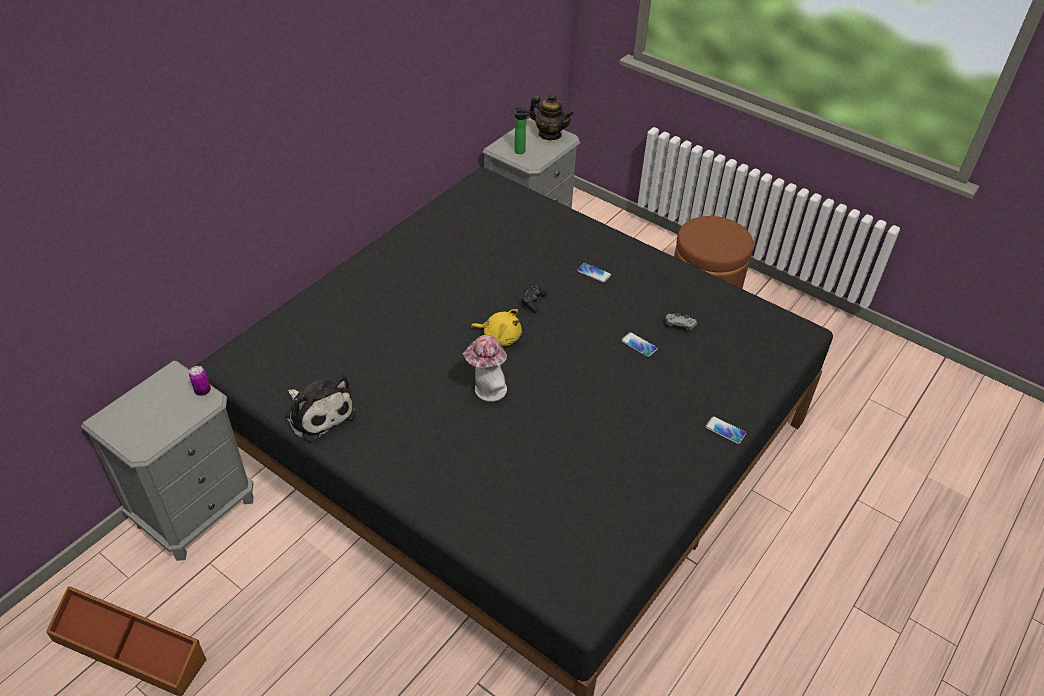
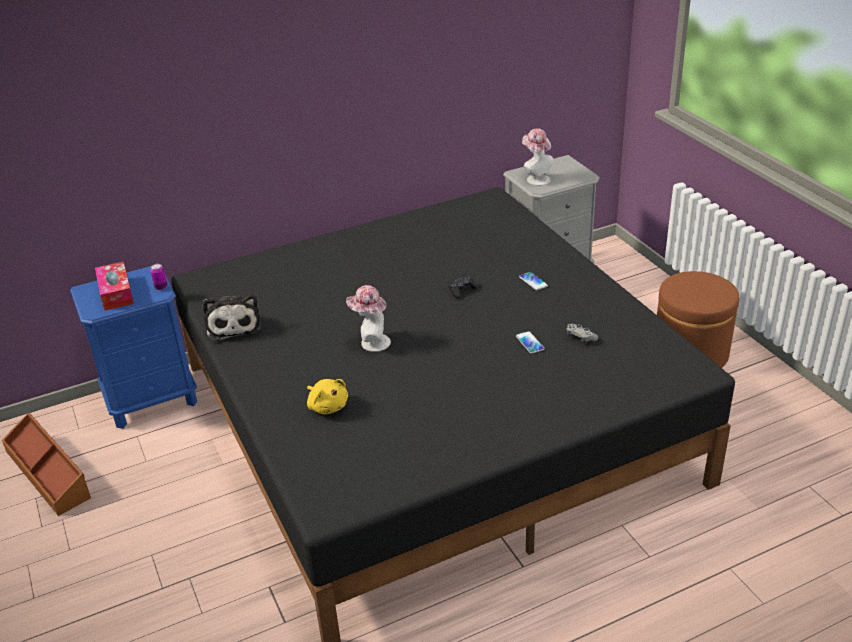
camera: 30 degrees right, 10 degrees down
grey nightstand [81,361,254,561] -> blue nightstand [70,266,197,429]
yellow plush toy [471,309,522,346] -> yellow plush toy moved to [307,379,348,415]
bottle [514,108,531,154] -> hat [522,128,554,186]
teapot [529,93,574,140] -> none
phone [705,416,746,444] -> none
none -> tissue box [95,262,134,310]

